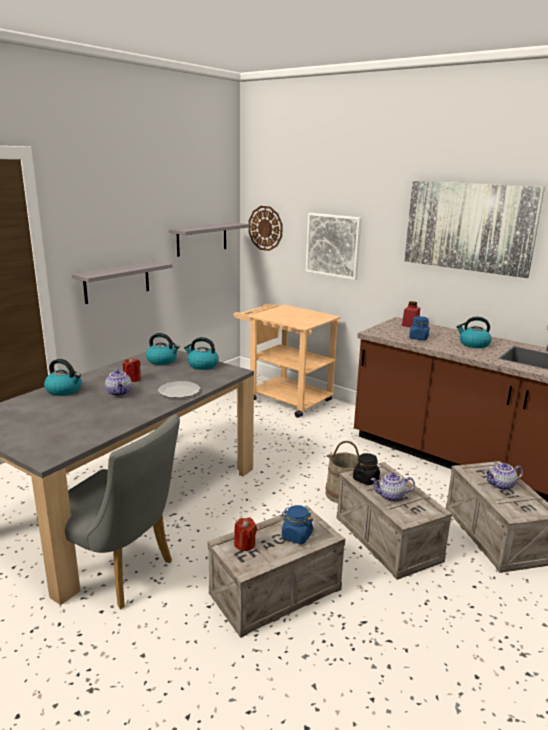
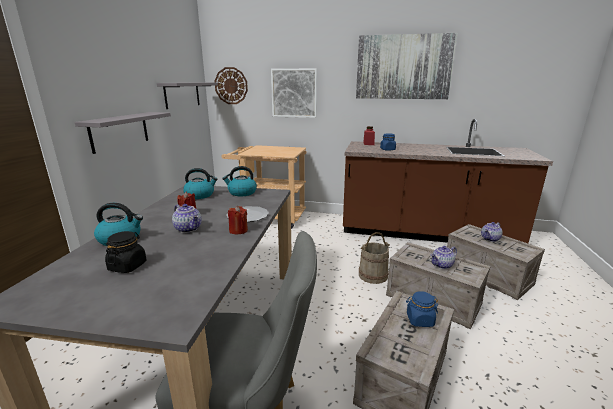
camera: 25 degrees left, 0 degrees up
red candle [234,517,257,551] -> red candle moved to [228,206,248,234]
black jar [353,453,380,485] -> black jar moved to [105,231,147,273]
kettle [456,317,492,348] -> none

